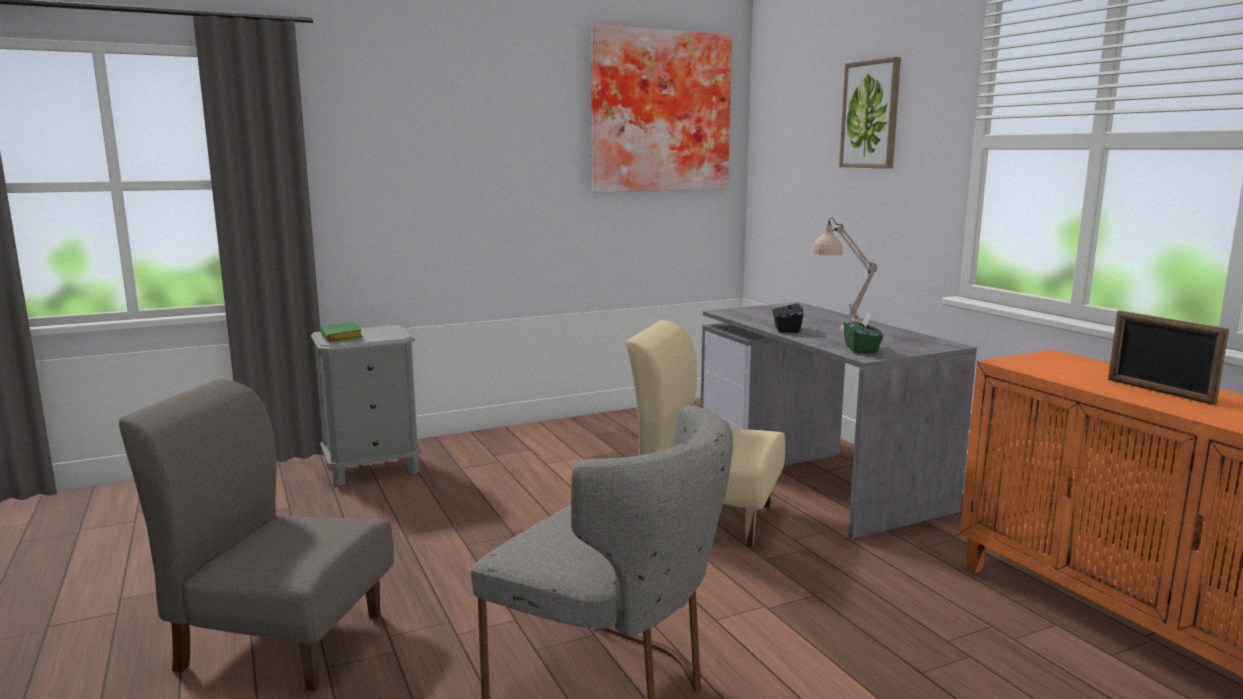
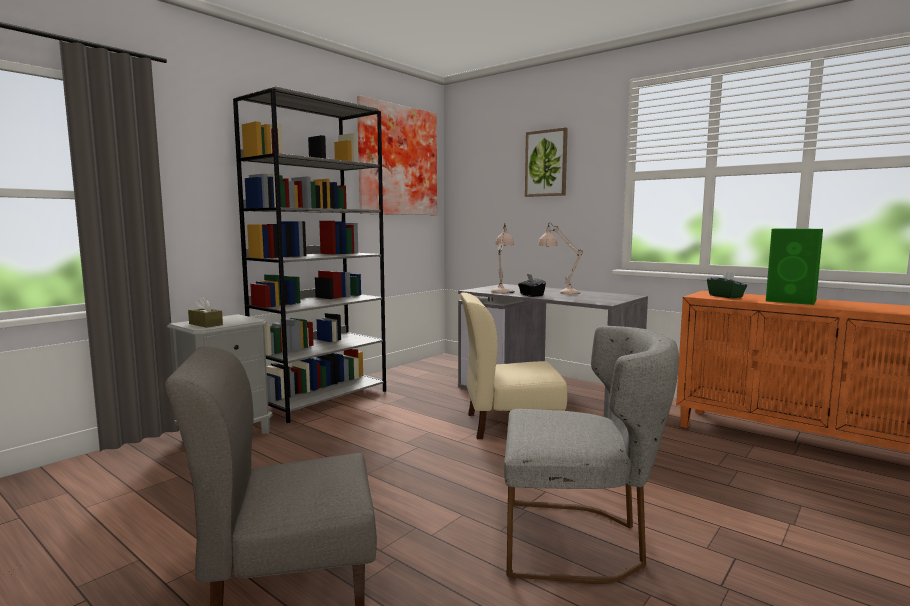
camera: 25 degrees left, 5 degrees down
green book [320,322,363,342] -> brown tissue box [188,296,223,328]
green tissue box [844,312,883,353] -> green tissue box moved to [707,271,747,298]
picture frame [1108,311,1229,405] -> green speaker [766,228,823,305]
none -> grey bookcase [233,86,386,423]
none -> beige table lamp [491,223,514,294]

